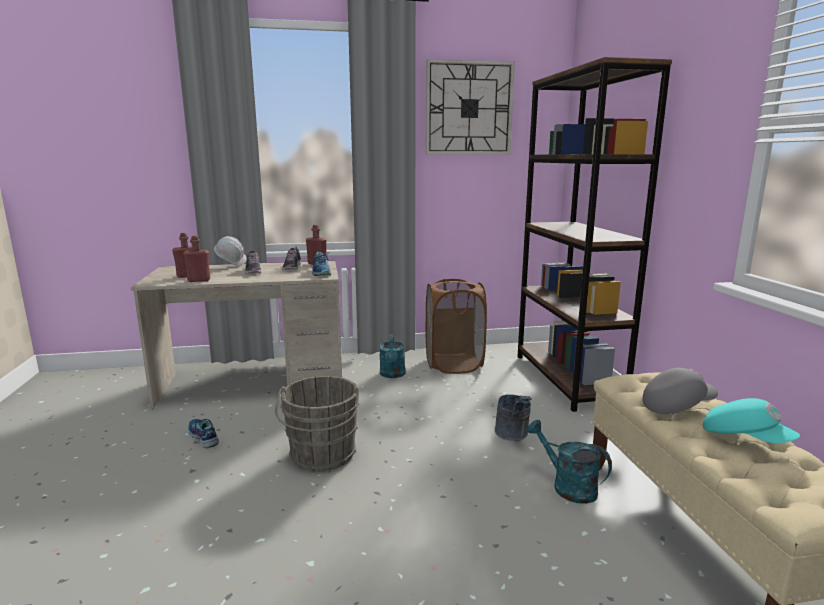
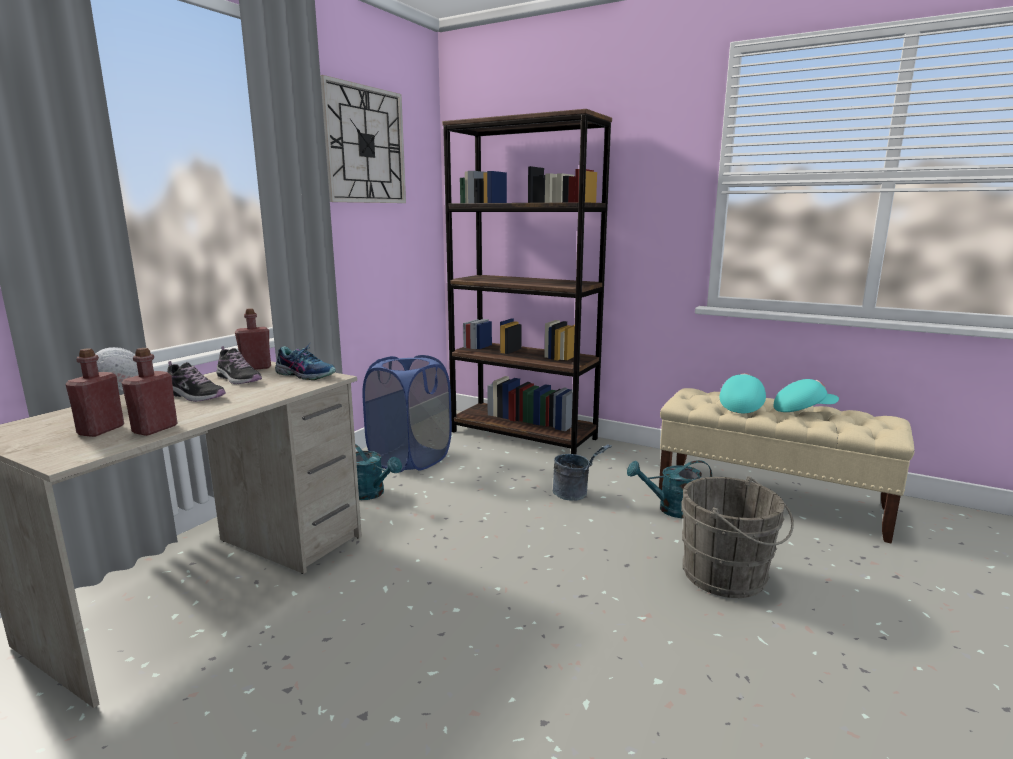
camera: 50 degrees left, 0 degrees up
shoe [188,419,219,448] -> none
grey bucket [275,376,360,471] -> grey bucket moved to [681,476,794,598]
brown laundry basket [426,279,487,374] -> blue laundry basket [363,355,452,472]
grey cap [642,368,718,414] -> turquoise cap [720,373,766,413]

